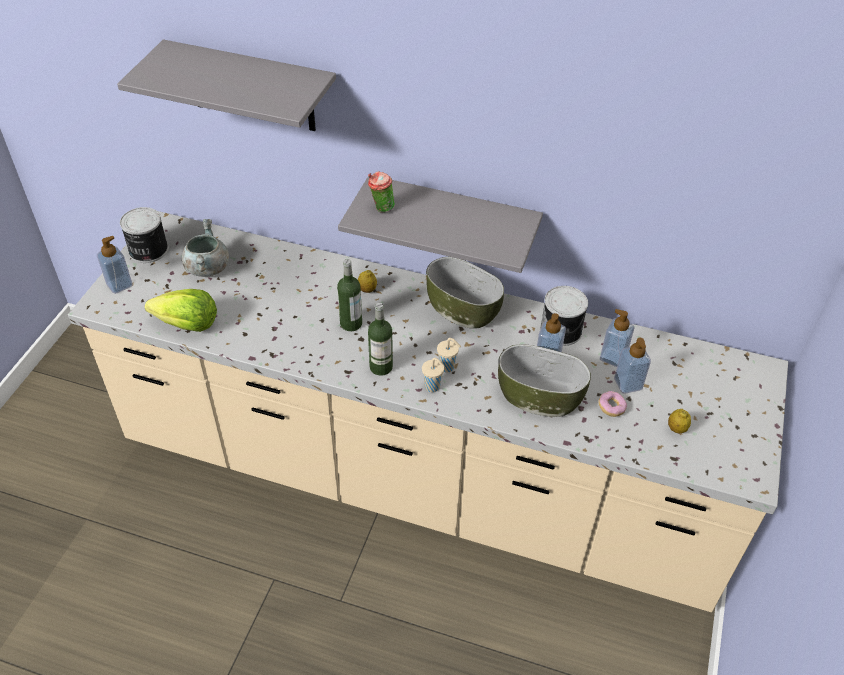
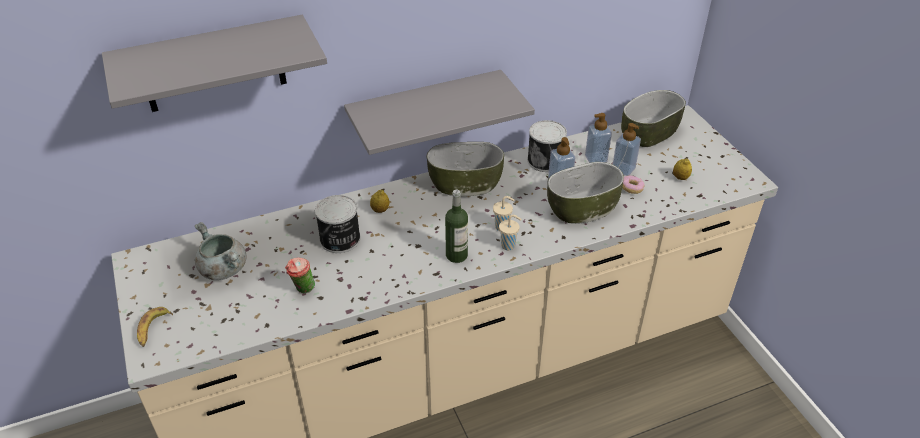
camera: 40 degrees left, 5 degrees down
soap dispenser [97,236,133,294] -> banana [137,307,173,347]
can [120,207,168,263] -> can moved to [315,195,361,253]
lettuce [145,289,217,332] -> none
bottle [337,259,362,331] -> none
cup [368,171,395,213] -> cup moved to [285,258,315,294]
none -> bowl [621,90,686,147]

